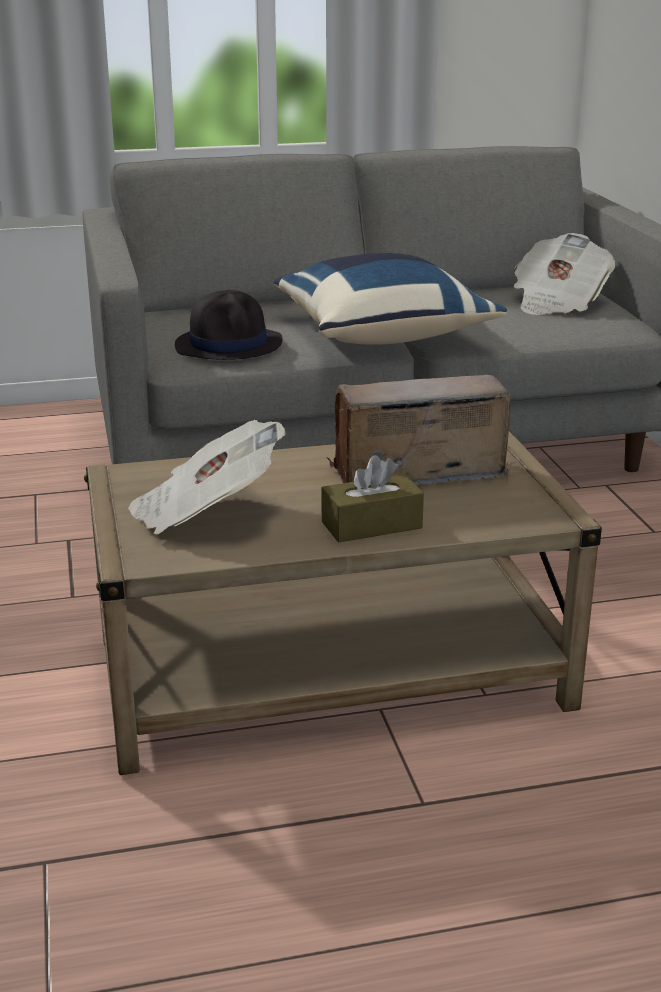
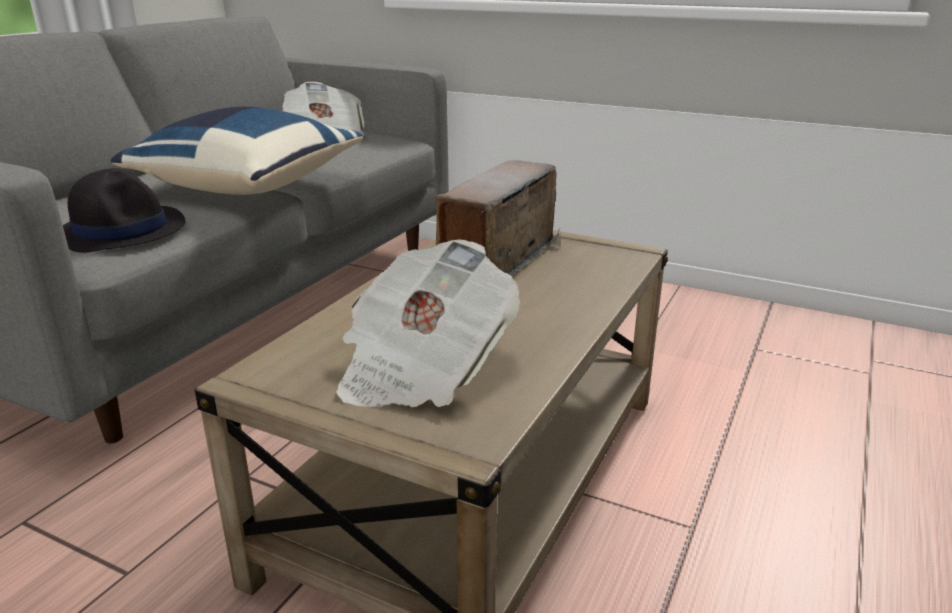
camera: 50 degrees left, 0 degrees up
brown tissue box [322,455,424,542] -> none

